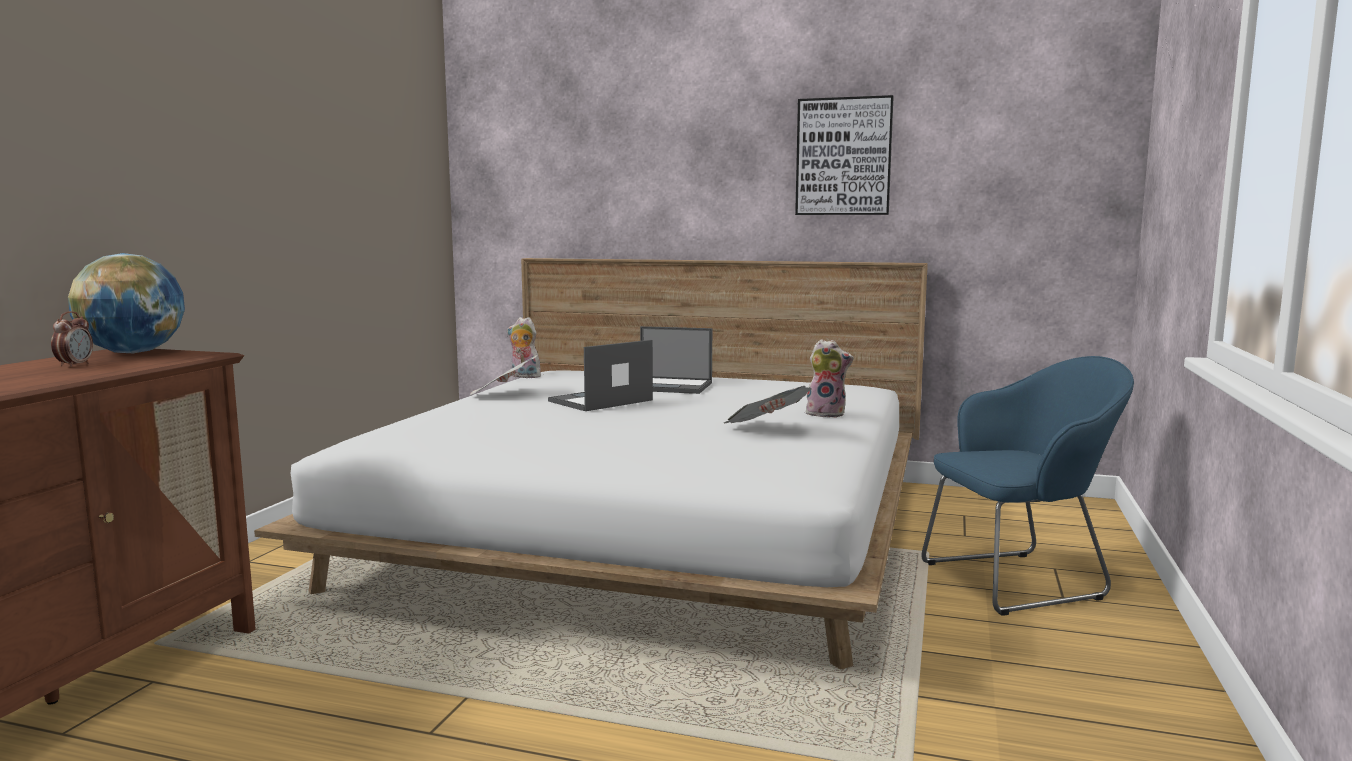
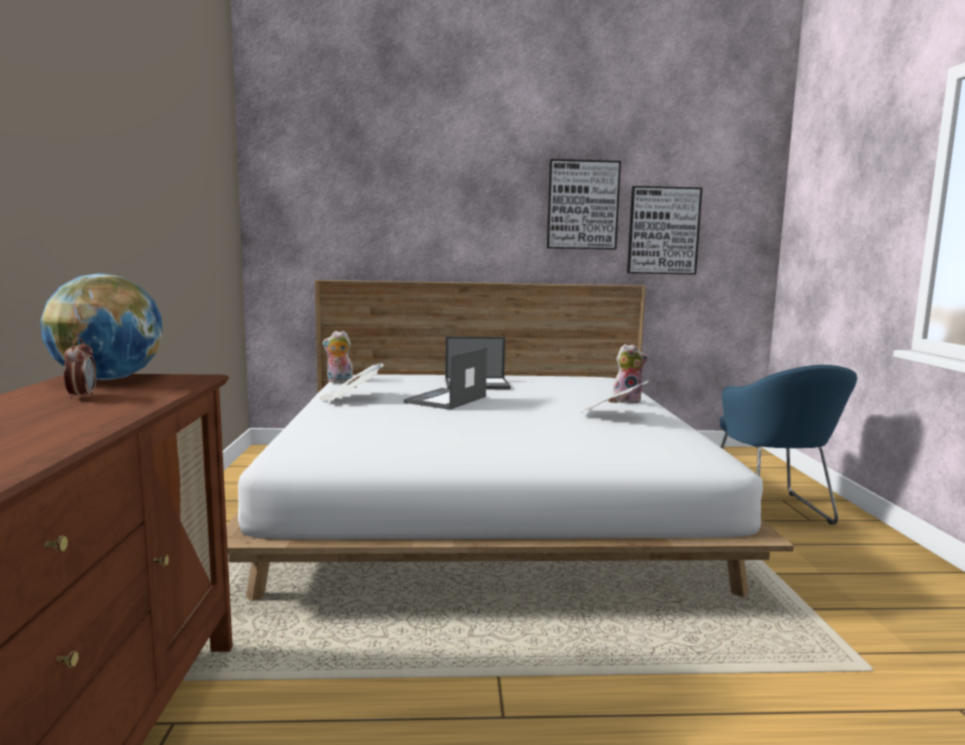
camera: 20 degrees left, 0 degrees up
blue armchair [921,356,1134,616] -> blue armchair turned 120 degrees clockwise [720,365,857,524]
none -> picture [627,186,702,275]

